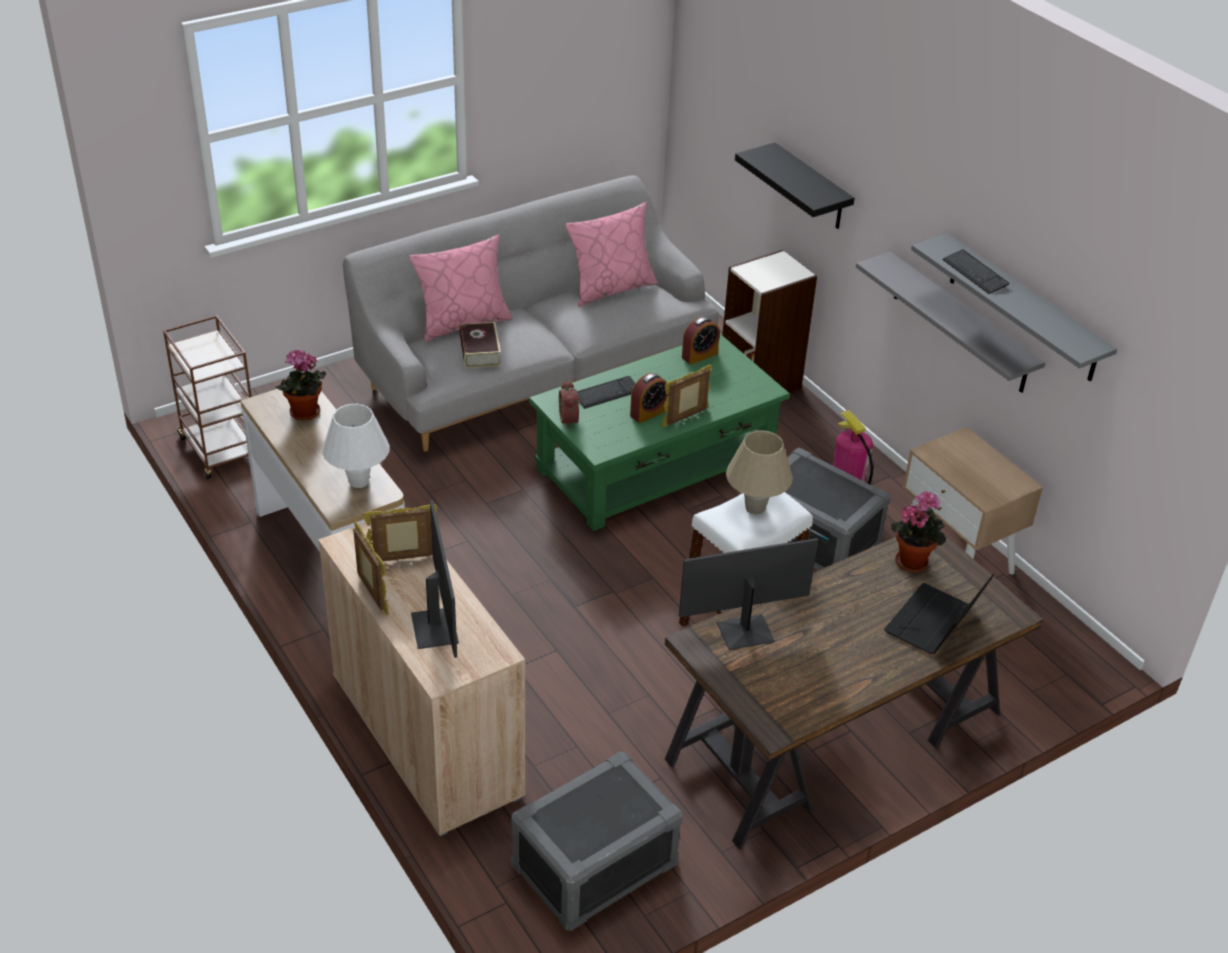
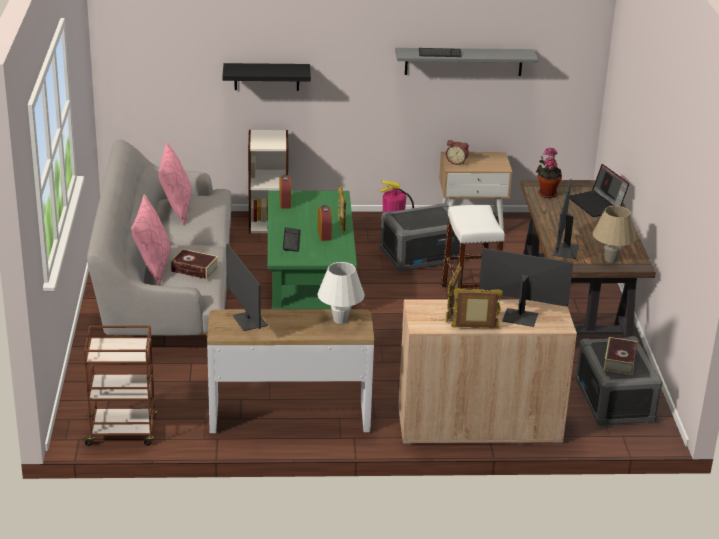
camera: 60 degrees left, 10 degrees down
potted plant [276,350,326,420] -> monitor [226,243,268,331]
alarm clock [559,380,581,428] -> alarm clock moved to [446,140,469,165]
beige table lamp [726,430,793,515] -> beige table lamp moved to [593,206,636,263]
grey shelf [856,252,1045,393] -> none
none -> book [603,337,637,375]

